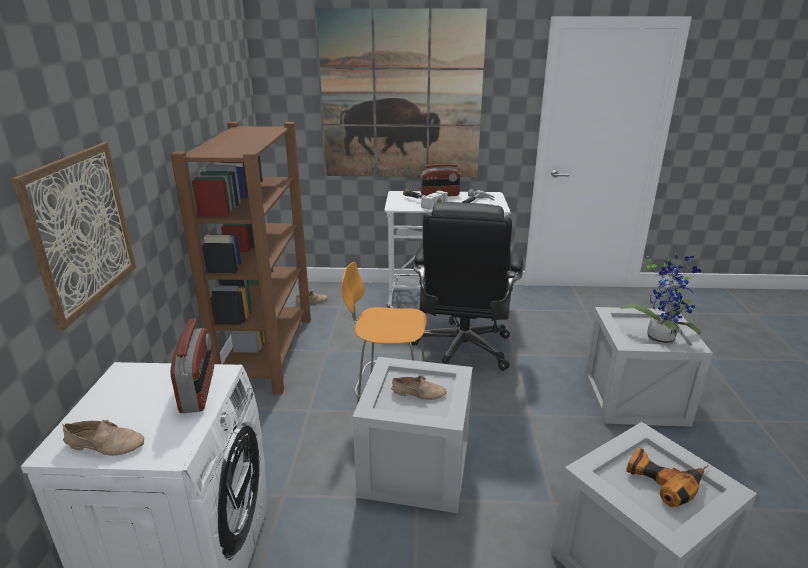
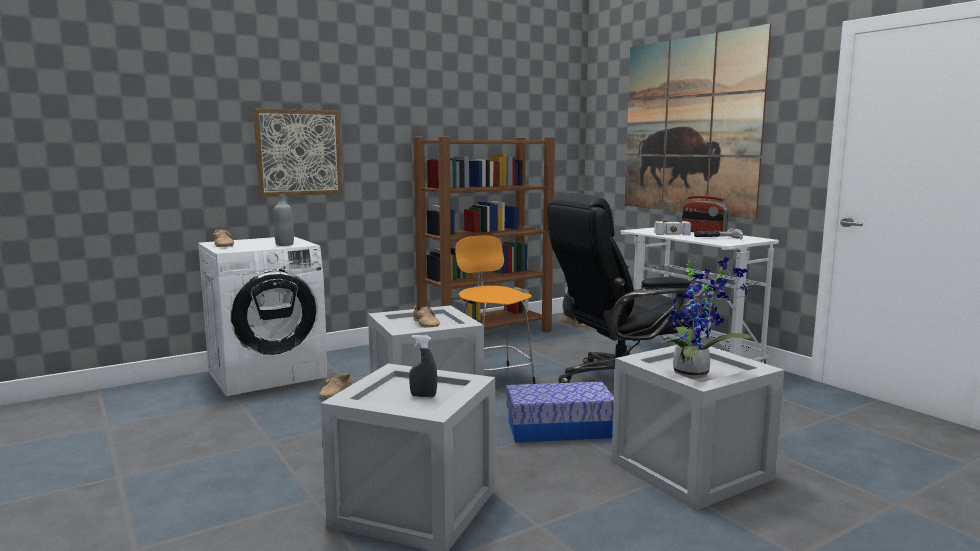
camera: 55 degrees right, 15 degrees down
radio [170,319,214,413] -> grey bottle [273,194,294,246]
power drill [626,447,709,507] -> grey spray bottle [409,335,437,397]
none -> beige shoe [319,373,354,398]
none -> storage box [506,382,614,442]

